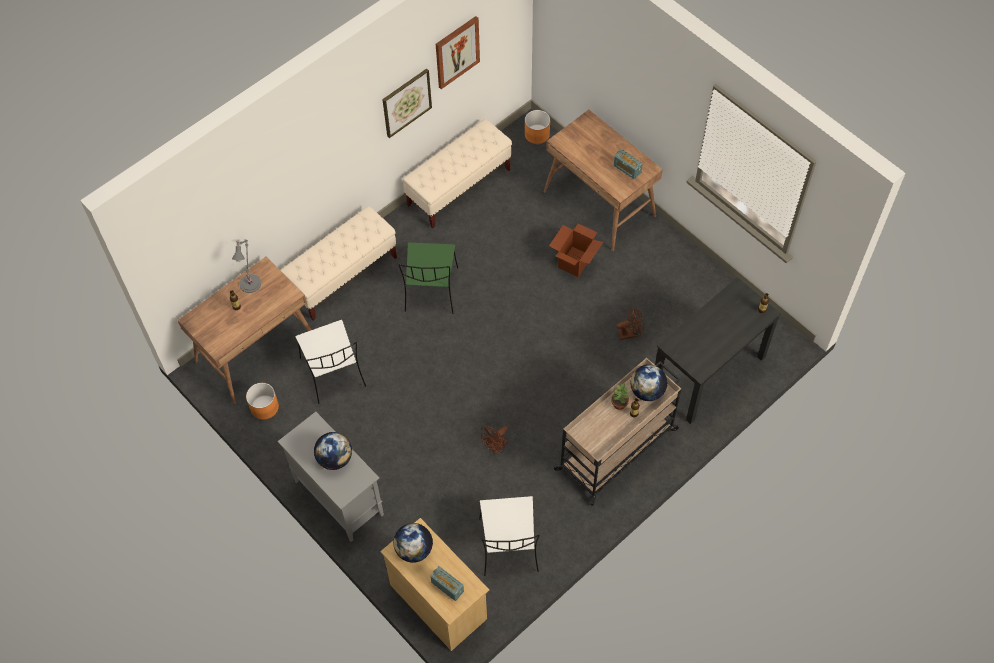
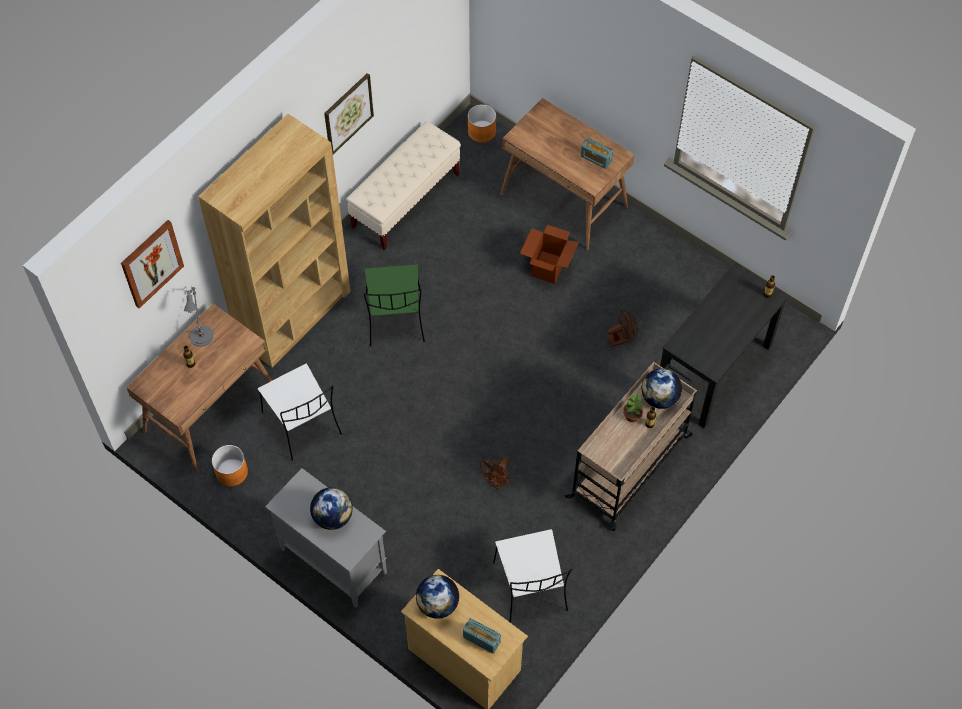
camera: 10 degrees left, 0 degrees up
beige bench [280,206,397,321] -> brown bookcase [198,114,351,368]
picture [436,16,480,89] -> picture moved to [121,220,184,308]

